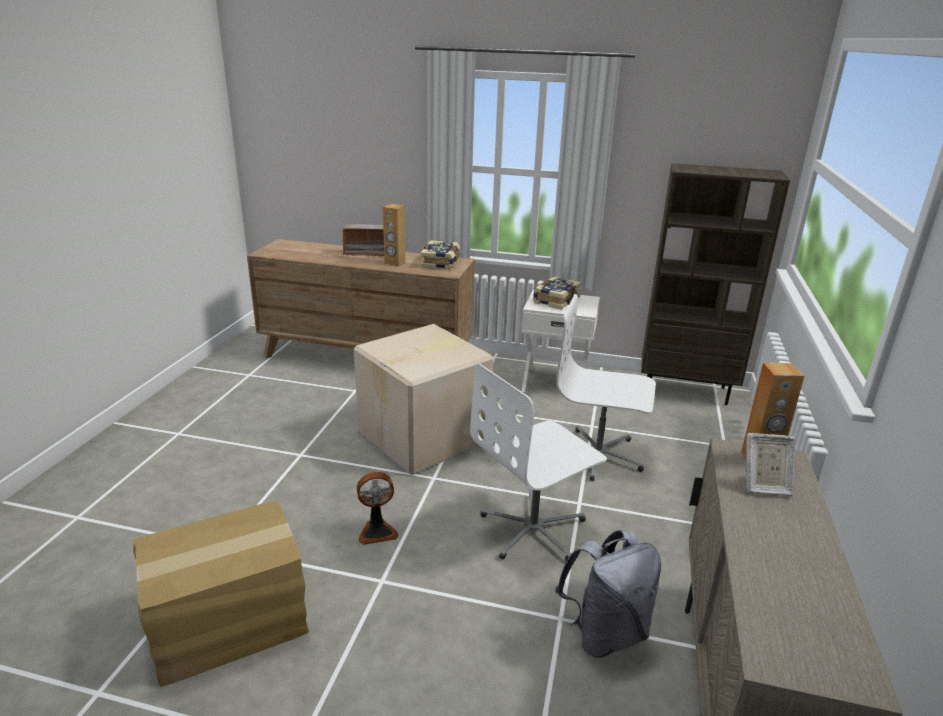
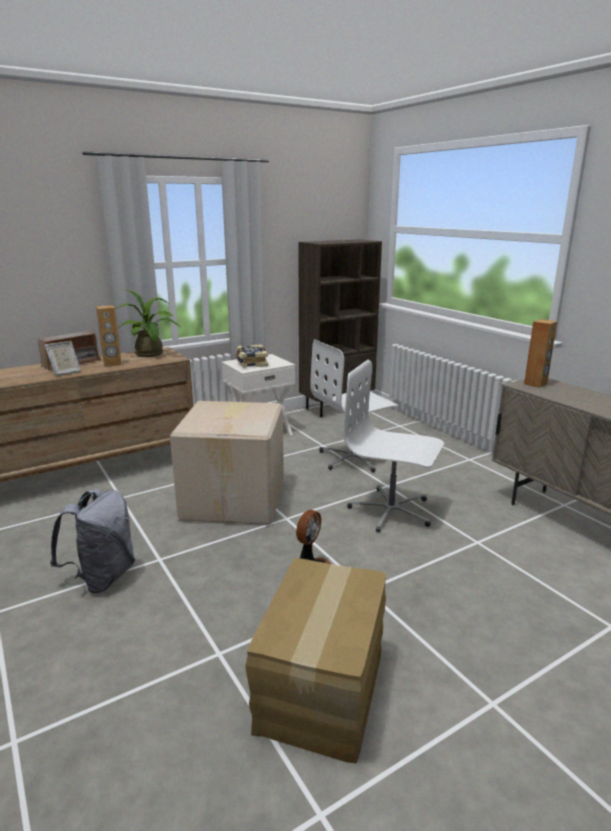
camera: 45 degrees left, 5 degrees down
book [420,240,460,270] -> potted plant [115,290,180,357]
white office chair [470,363,607,561] -> white office chair turned 105 degrees clockwise [343,360,444,532]
grey backpack [555,530,661,658] -> grey backpack moved to [50,489,135,594]
picture frame [745,433,796,496] -> picture frame moved to [45,341,80,376]

